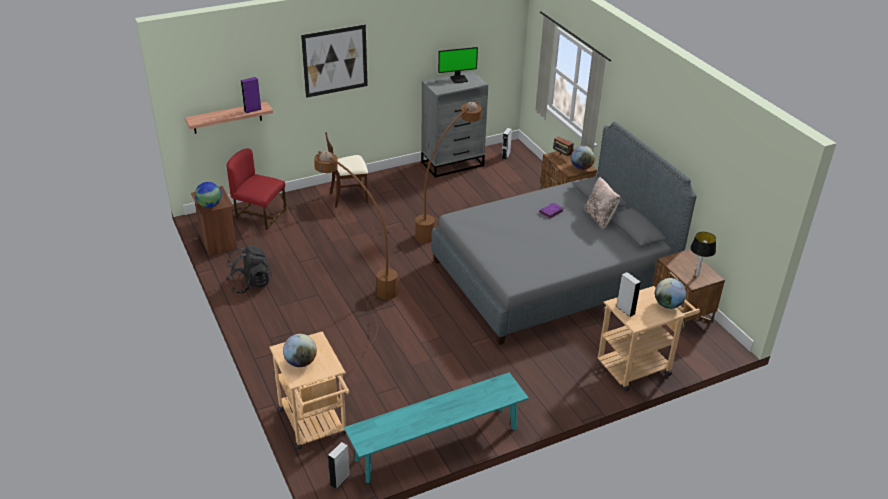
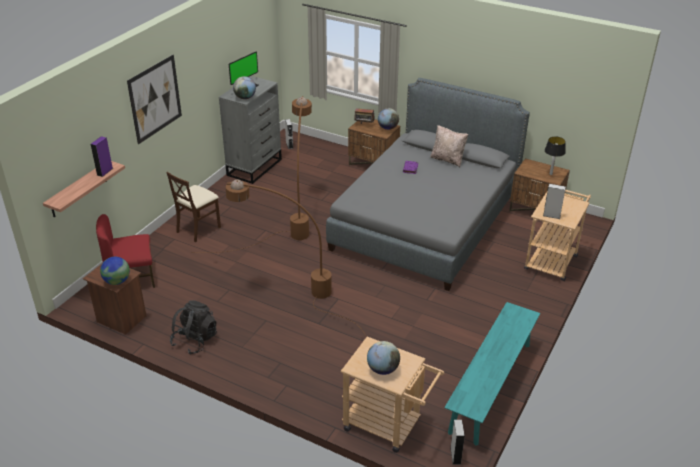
camera: 35 degrees left, 0 degrees up
globe [655,278,686,309] -> globe moved to [233,76,256,99]

